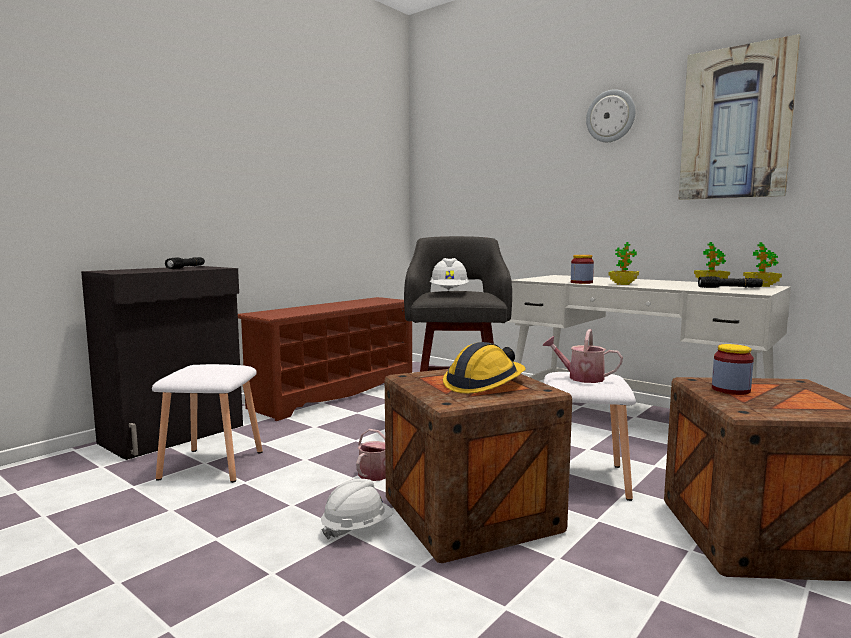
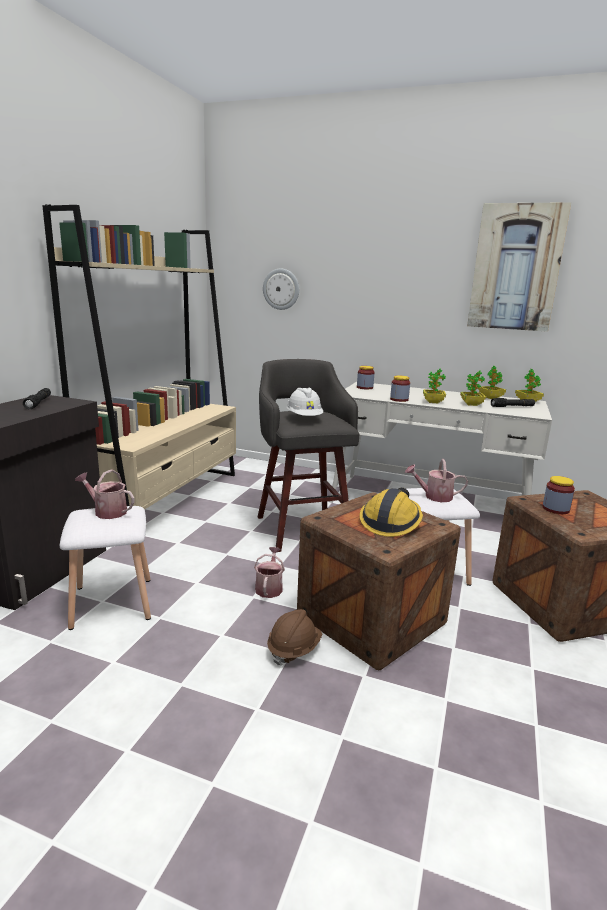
camera: 20 degrees left, 10 degrees up
brown shoe rack [238,297,412,421] -> beige bookcase [42,204,236,510]
white hard hat [321,479,393,539] -> brown hard hat [267,609,323,666]
wall clock [586,89,635,142] -> wall clock moved to [263,268,299,310]
none -> watering can [75,469,135,519]
none -> jar [357,366,375,389]
none -> potted plant [460,371,486,406]

